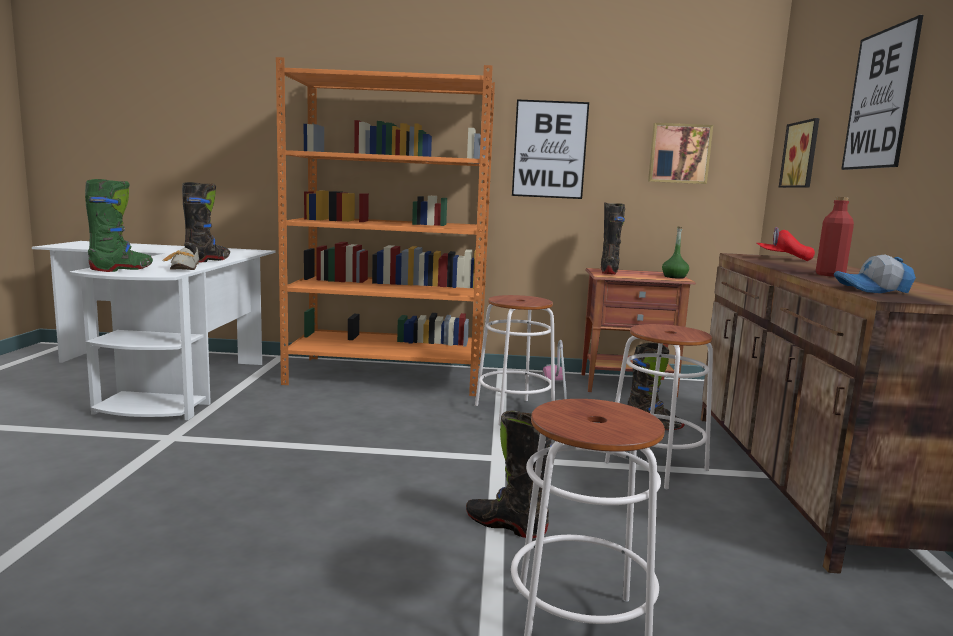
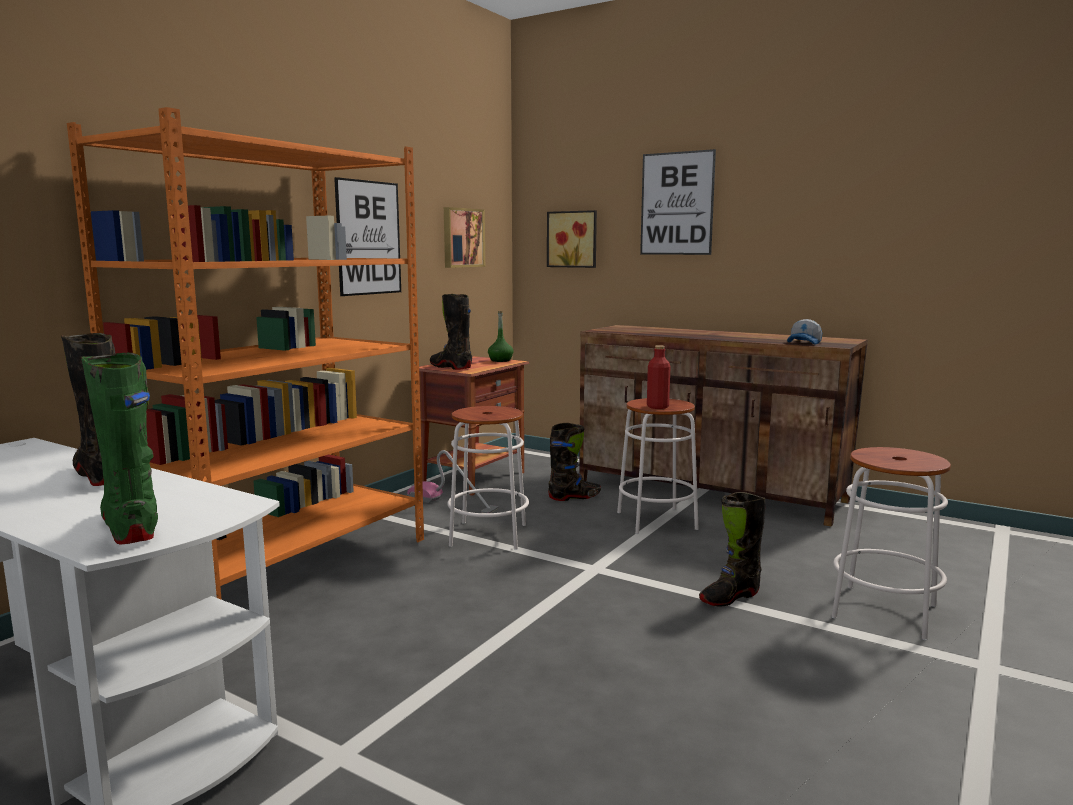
camera: 60 degrees left, 0 degrees up
shoe [162,247,199,270] -> none
red cap [756,227,815,261] -> none
red bottle [816,197,854,277] -> red bottle moved to [647,345,671,409]

